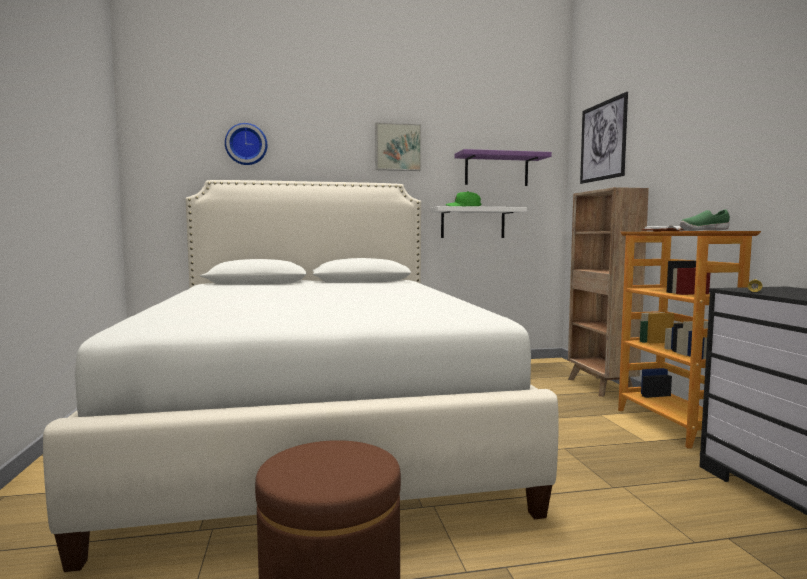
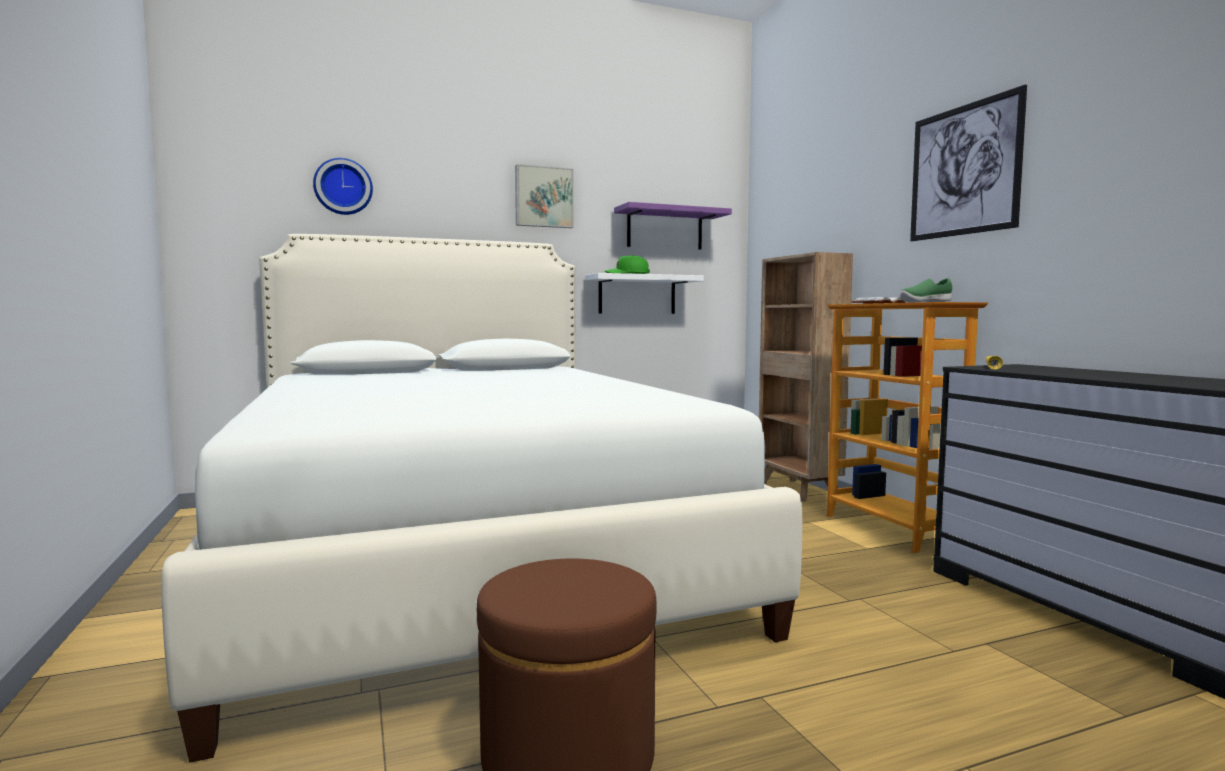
camera: 10 degrees left, 0 degrees up
picture [580,92,628,184] -> picture moved to [910,85,1027,241]

